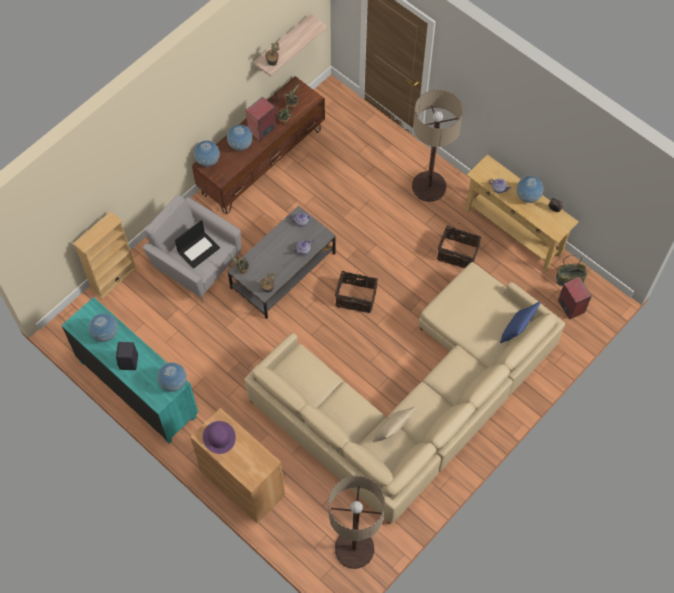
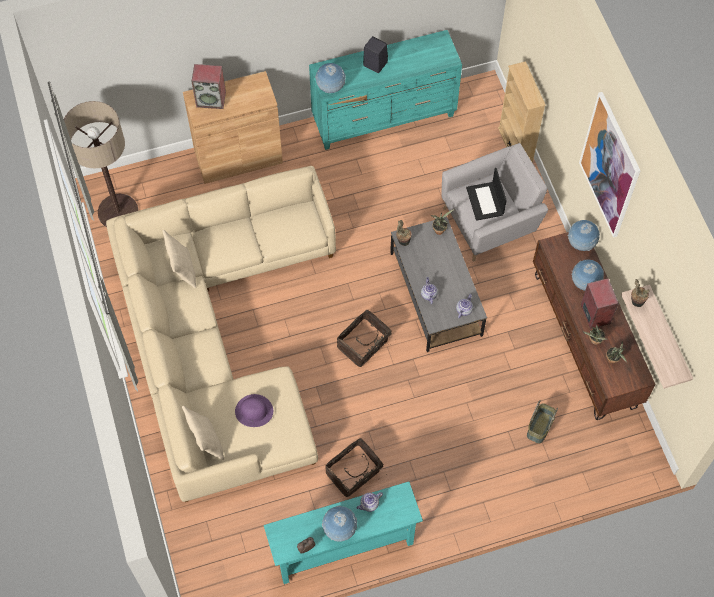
camera: 120 degrees right, 0 degrees up
globe [89,313,118,342] -> none
purple hat [203,421,236,454] -> purple hat moved to [235,394,273,427]
floor lamp [412,90,463,202] -> none
beige console table [465,154,579,271] -> turquoise console table [264,482,423,584]
blue pillow [500,302,541,343] -> beige pillow [182,406,224,460]
basket [556,255,587,286] -> basket moved to [527,400,558,443]
speaker [558,277,592,320] -> speaker moved to [191,64,226,109]
none -> picture [579,92,640,237]

